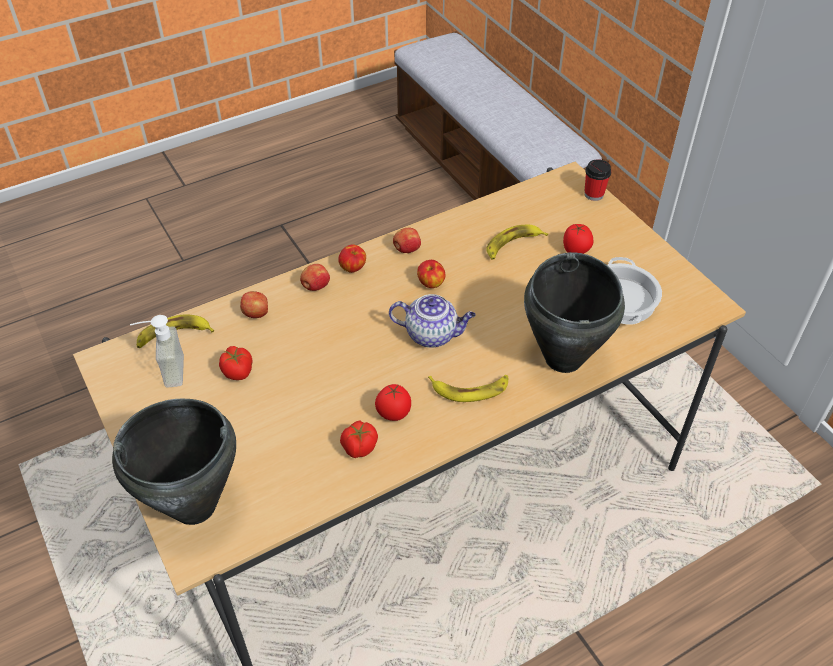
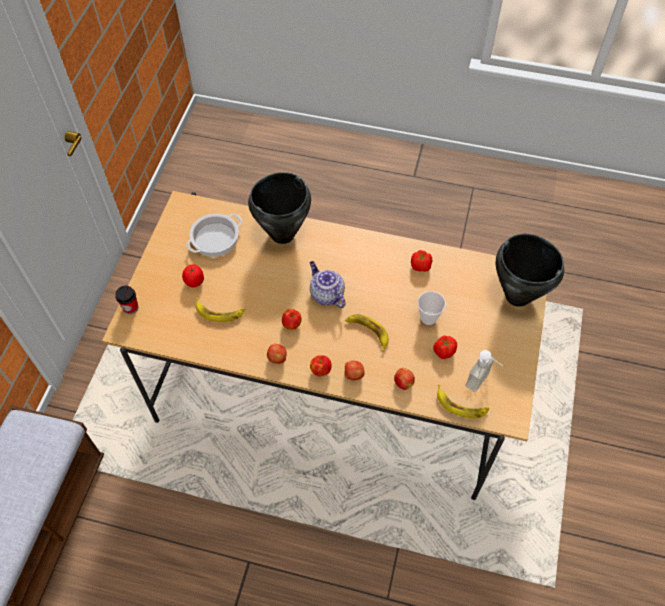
camera: 135 degrees left, 10 degrees up
tomato [375,384,411,421] -> none
banana [428,375,508,402] -> banana moved to [345,314,389,352]
none -> cup [417,291,446,325]

